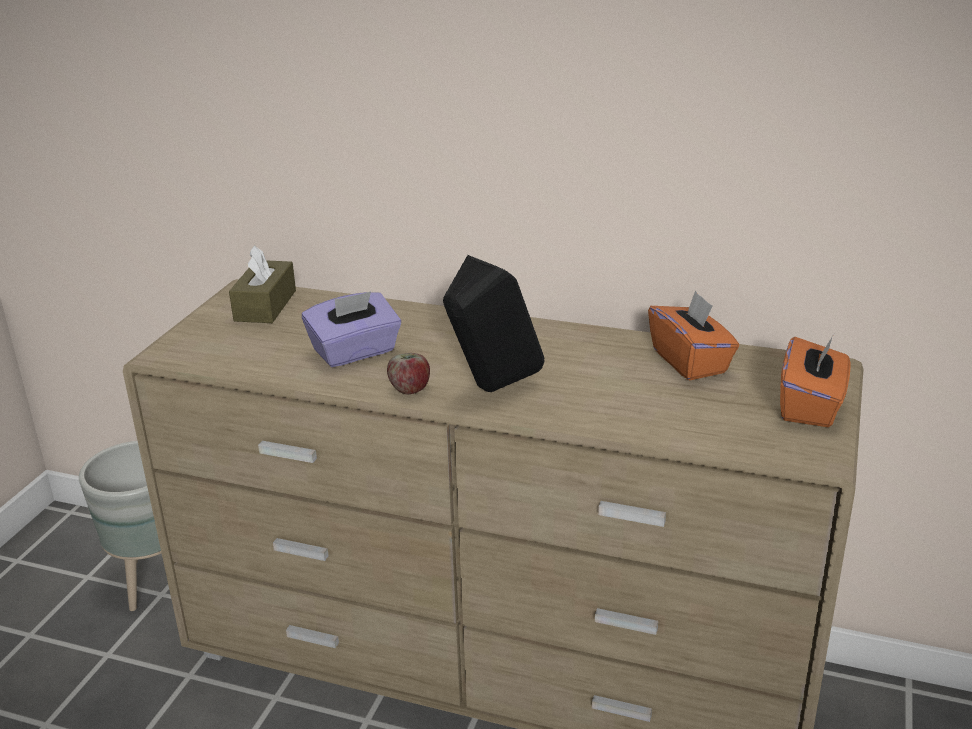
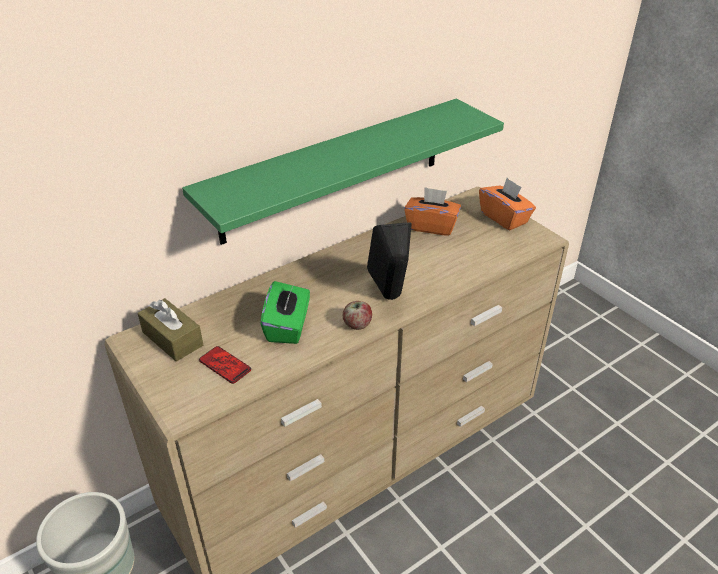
camera: 55 degrees left, 10 degrees up
purple tissue box [302,292,401,367] -> green tissue box [260,281,310,344]
none -> green shelf [182,99,504,245]
none -> phone [199,346,251,384]

